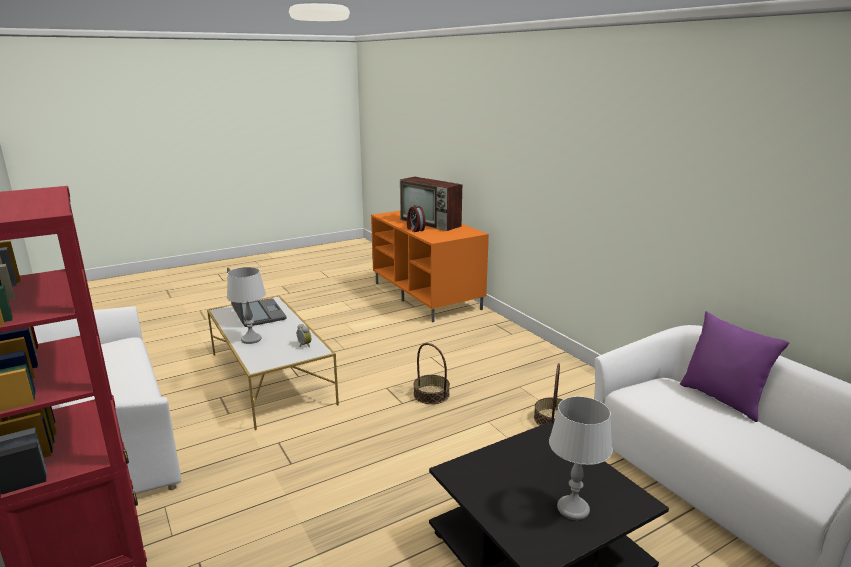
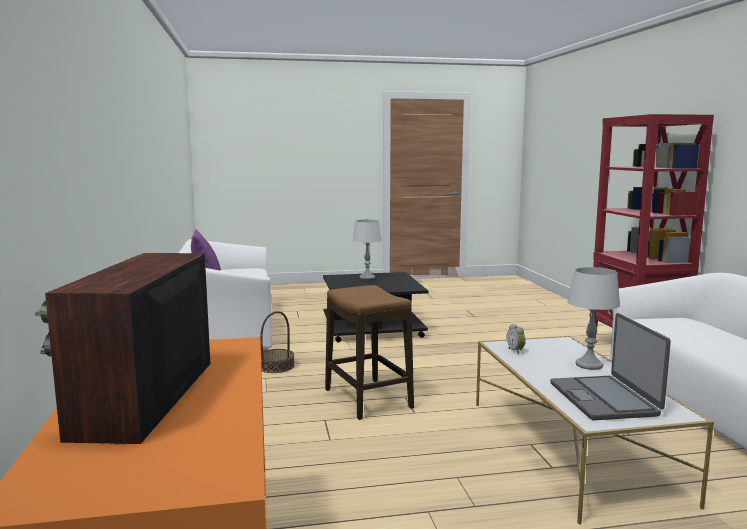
camera: 160 degrees left, 10 degrees down
television [400,177,462,231] -> television turned 150 degrees counterclockwise [35,253,210,444]
alarm clock [407,205,426,232] -> none
basket [413,343,450,404] -> stool [325,285,414,420]

